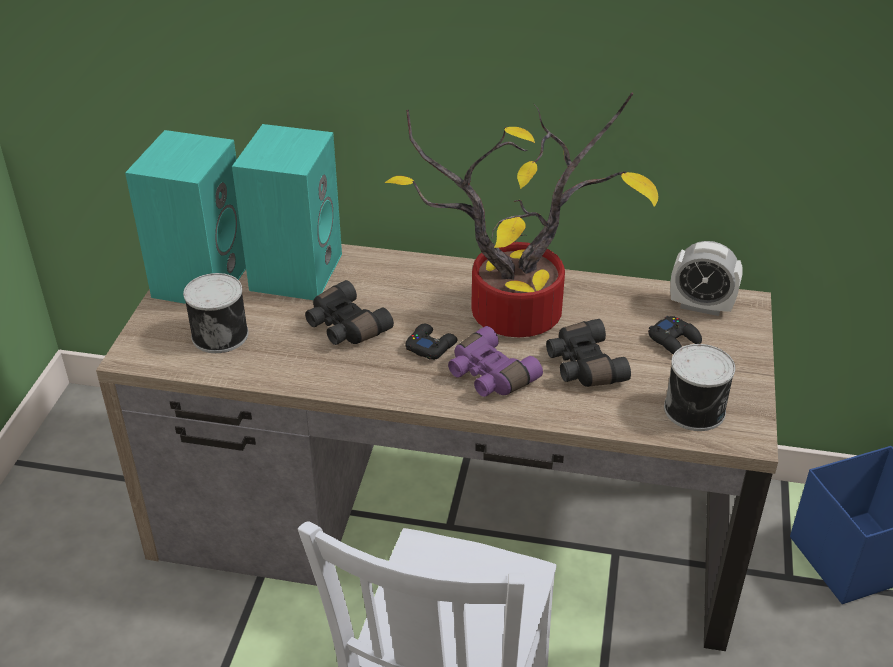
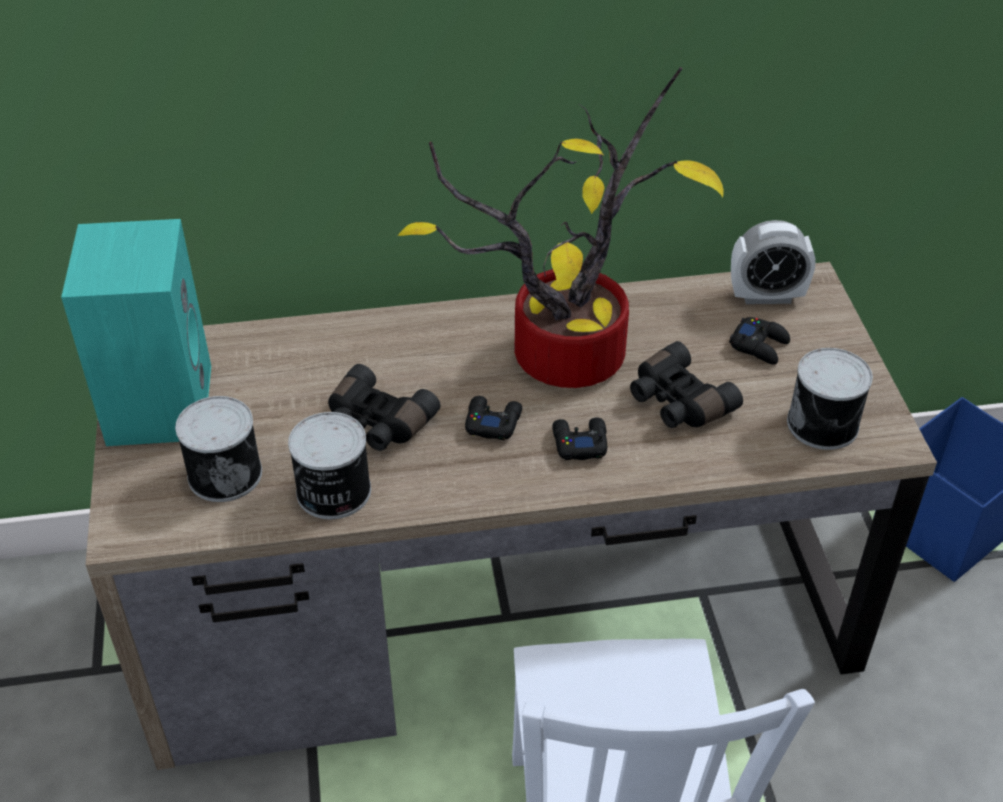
camera: 20 degrees left, 5 degrees up
turquoise speaker [232,124,342,300] -> none
purple binoculars [448,326,543,397] -> black game controller [552,417,607,460]
none -> can [288,412,371,519]

